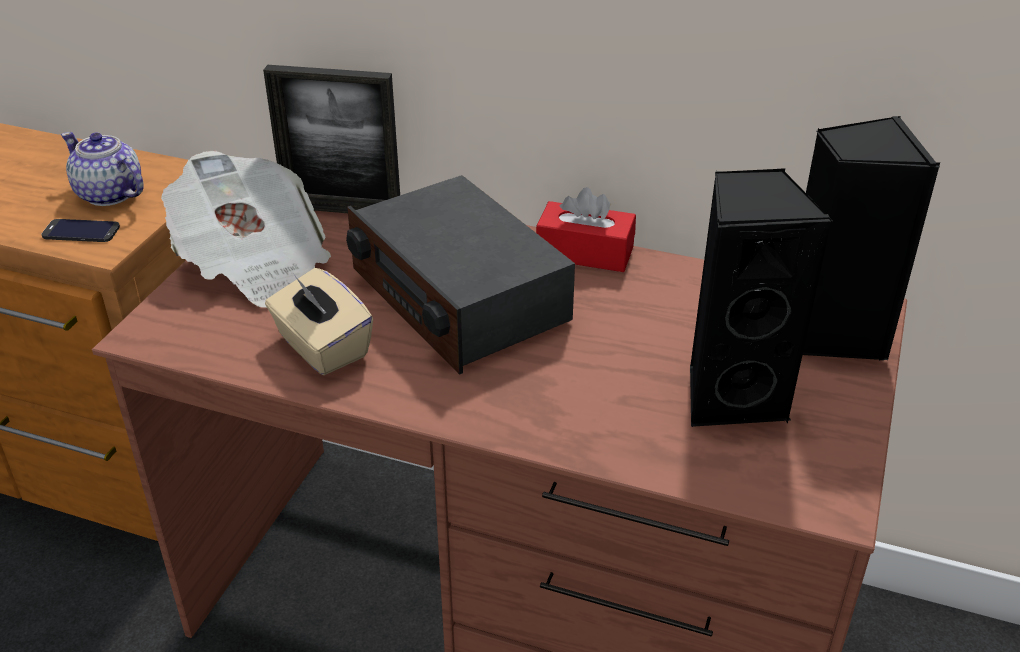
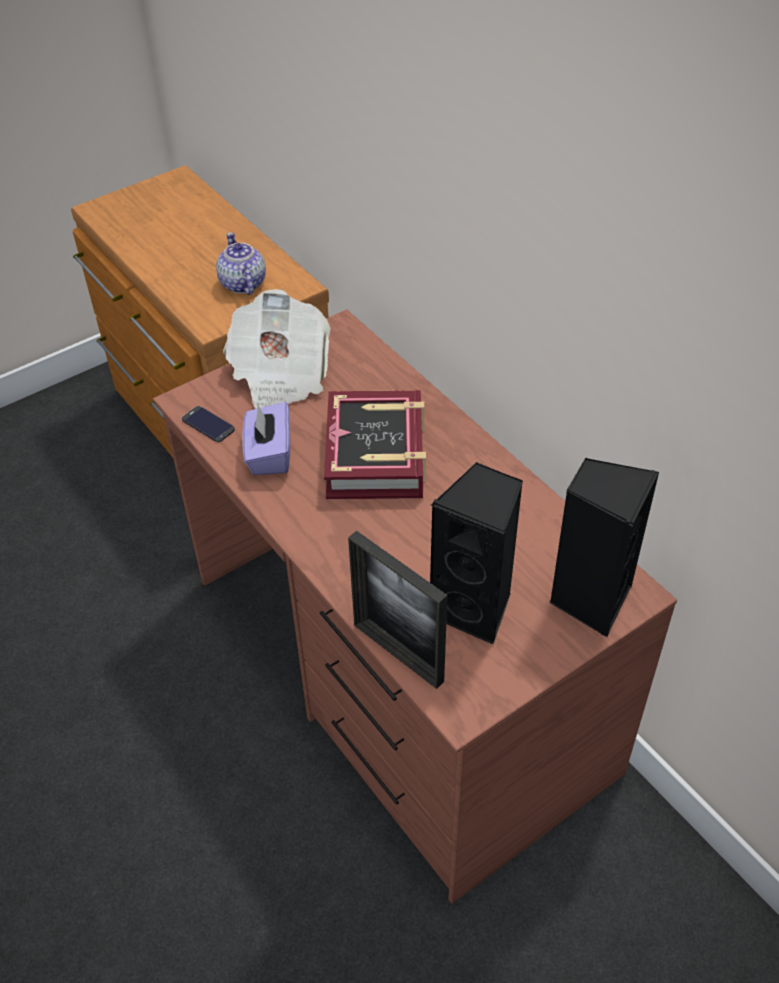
camera: 35 degrees right, 10 degrees up
phone [42,219,120,242] -> phone moved to [182,406,235,442]
picture frame [263,65,400,213] -> picture frame moved to [348,531,447,689]
beige tissue box [265,268,373,375] -> purple tissue box [242,402,290,475]
radio [346,175,575,375] -> book [324,390,426,499]
red tissue box [536,187,636,272] -> none

